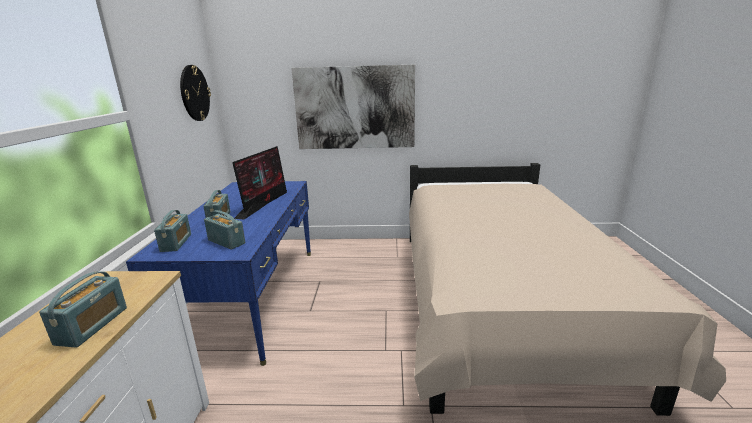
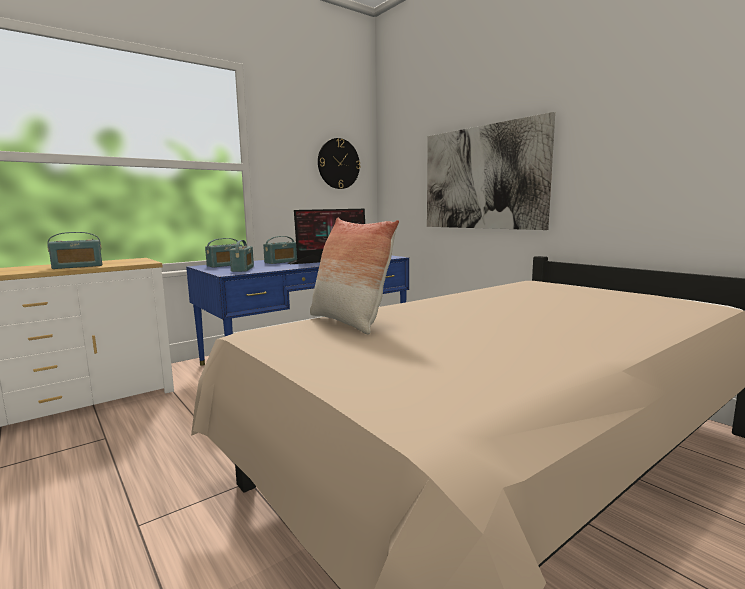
camera: 50 degrees right, 10 degrees down
none -> pillow [310,218,399,335]

